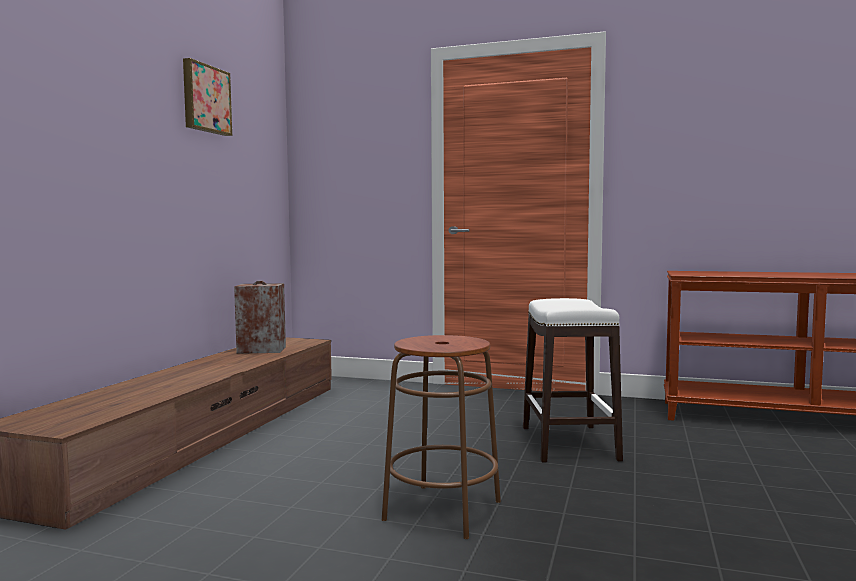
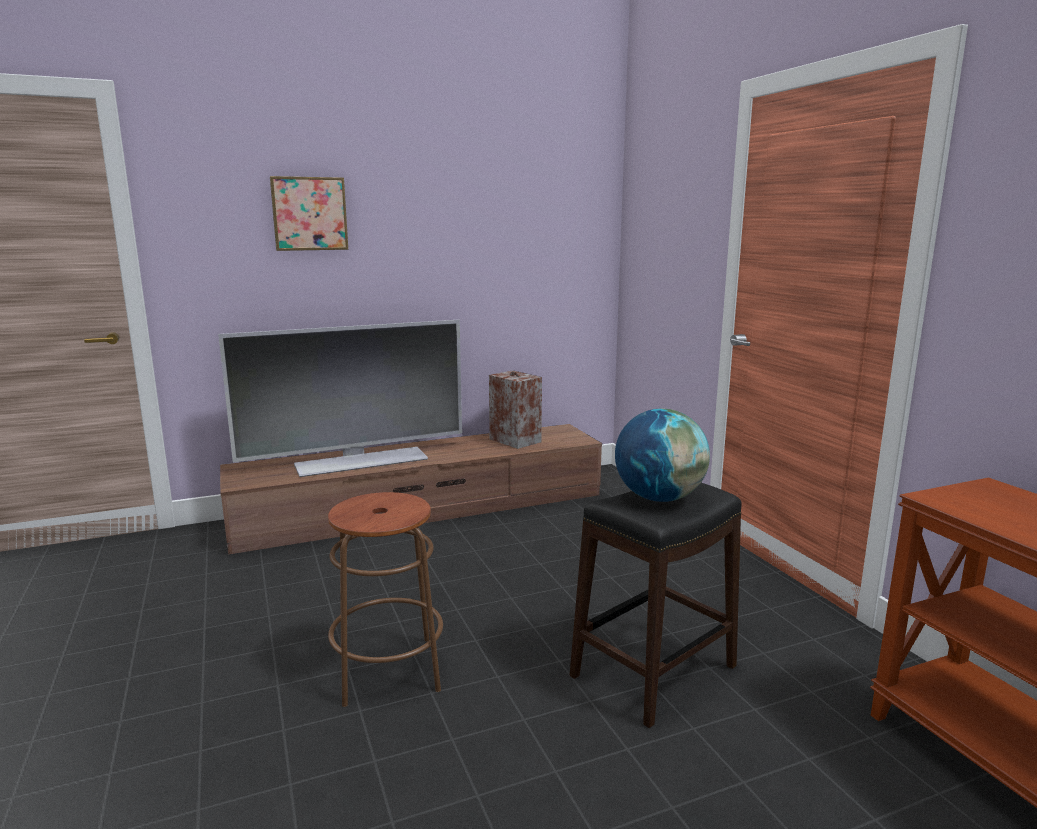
camera: 50 degrees right, 10 degrees up
picture [183,58,232,136] -> picture moved to [270,176,348,251]
white stool [523,298,623,463] -> black stool [569,483,742,728]
none -> television [218,320,462,477]
none -> globe [615,409,710,502]

